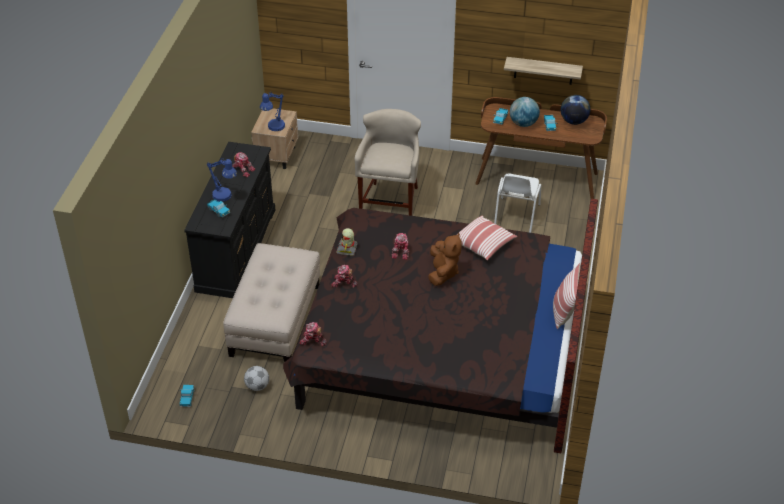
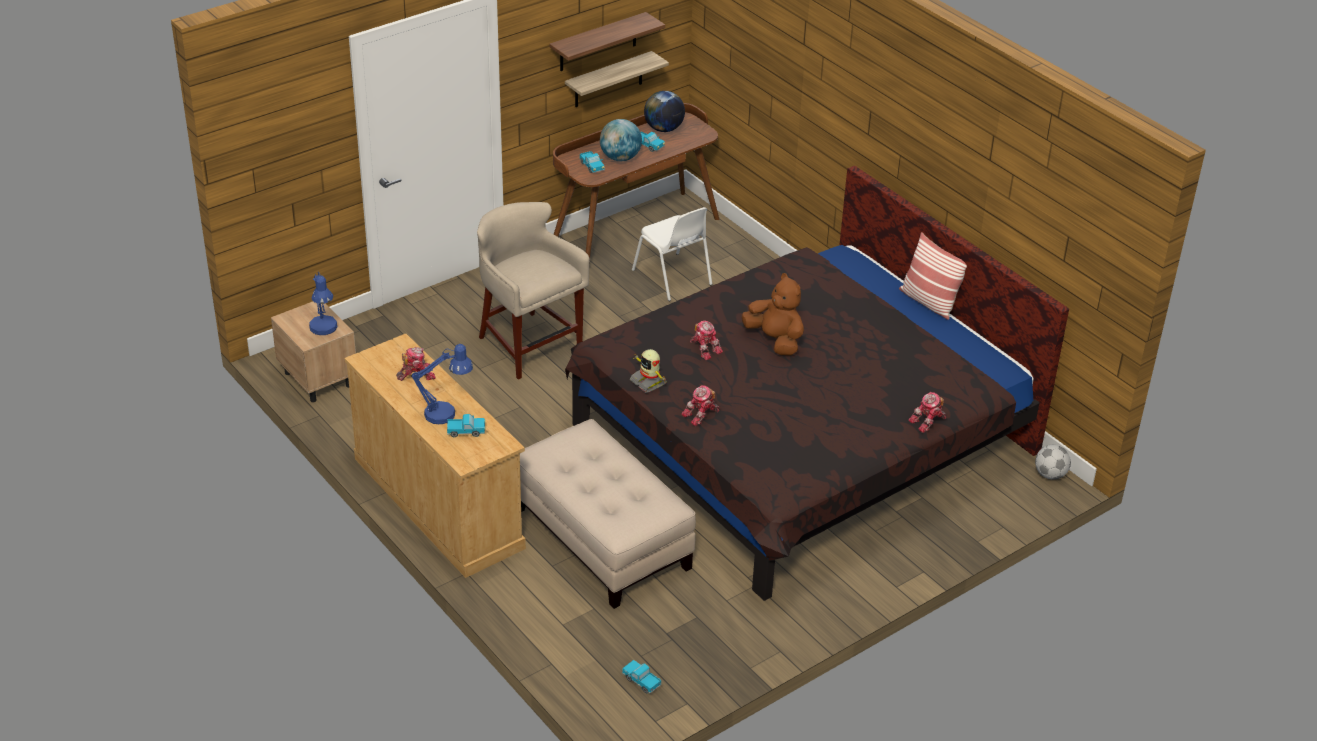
camera: 50 degrees left, 5 degrees down
black dresser [184,142,276,298] -> beige dresser [345,333,526,578]
football [244,366,269,391] -> football moved to [1035,445,1071,480]
toy robot [299,322,327,346] -> toy robot moved to [908,392,947,433]
pillow [459,216,517,260] -> none
none -> shelf [549,12,665,71]

